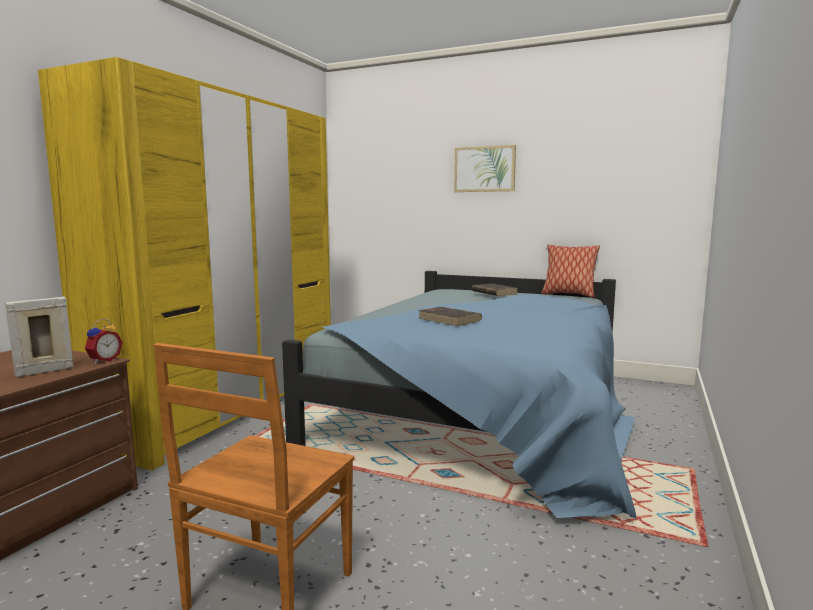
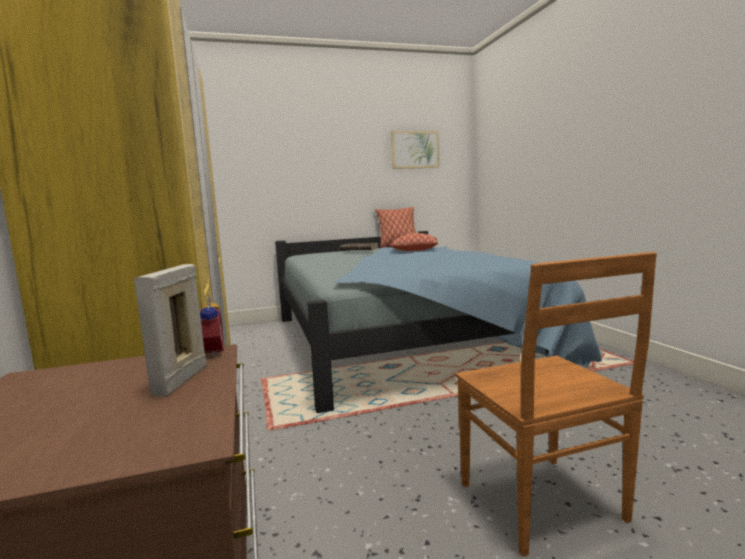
camera: 40 degrees left, 0 degrees up
brown book [418,307,482,326] -> none
picture [454,145,516,192] -> picture moved to [391,131,439,169]
none -> pillow [390,233,438,251]

